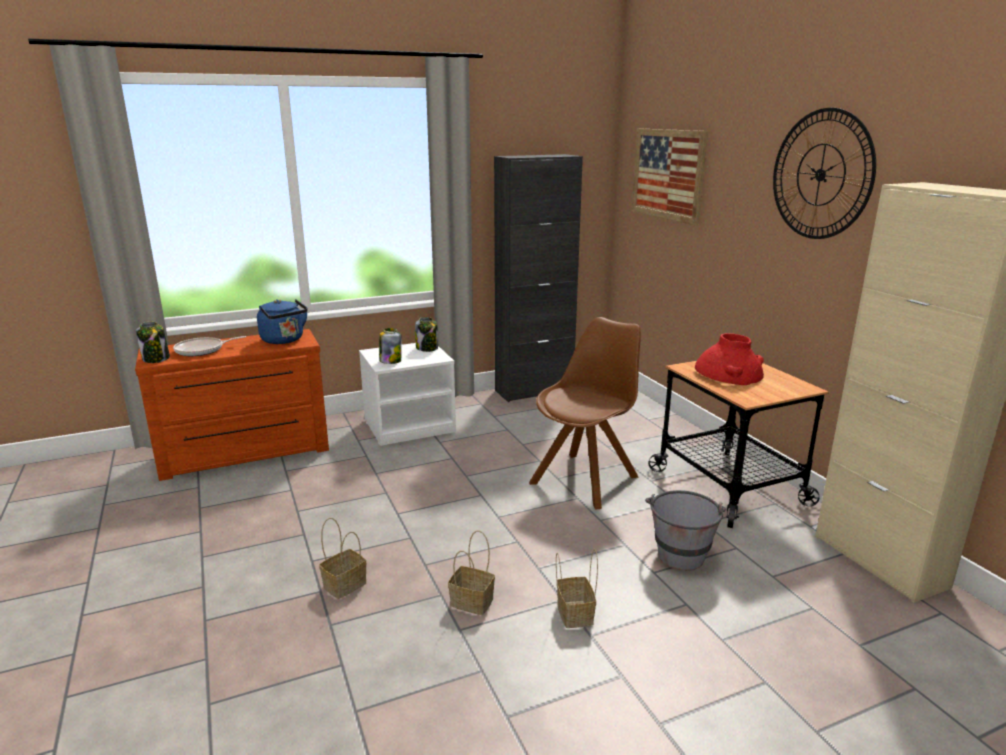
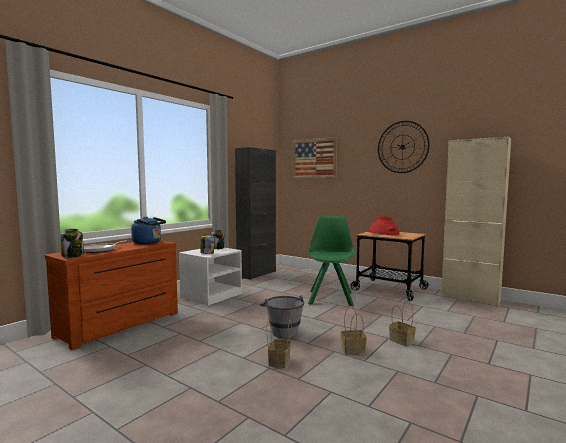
camera: 30 degrees left, 15 degrees down
brown chair [529,317,641,510] -> green chair [308,215,356,306]
grey bucket [645,490,726,571] -> grey bucket moved to [260,295,304,338]

